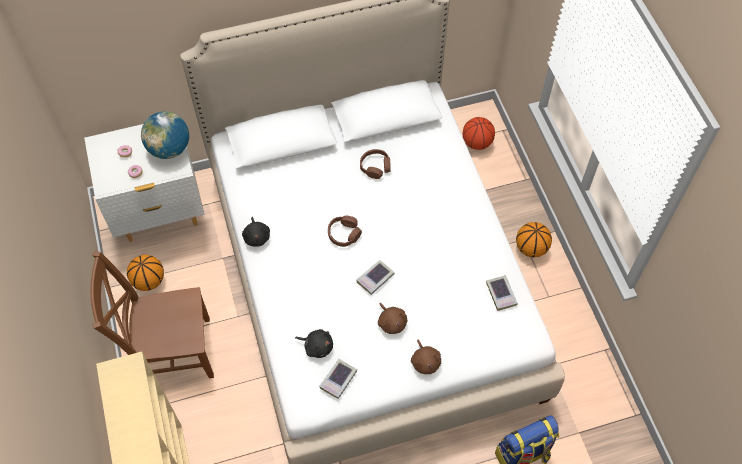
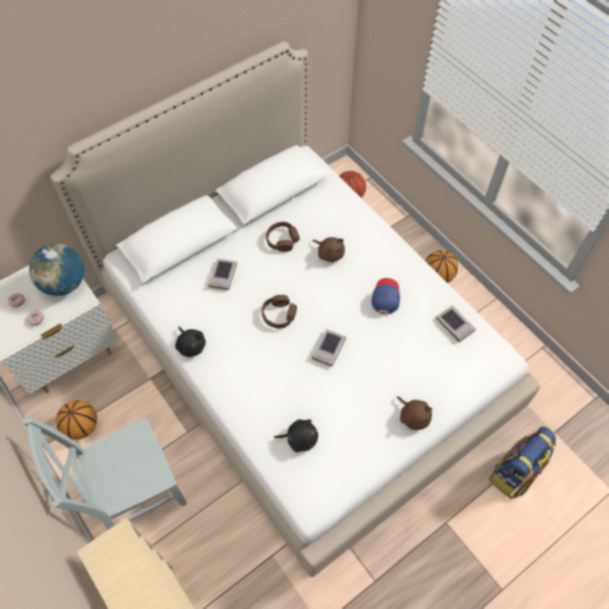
camera: 20 degrees left, 0 degrees up
brown chair [90,251,214,379] -> grey chair [23,417,187,530]
book [319,359,357,399] -> book moved to [208,259,237,290]
brown plush toy [378,303,407,334] -> brown plush toy moved to [312,237,345,262]
none -> blue cap [371,278,400,314]

